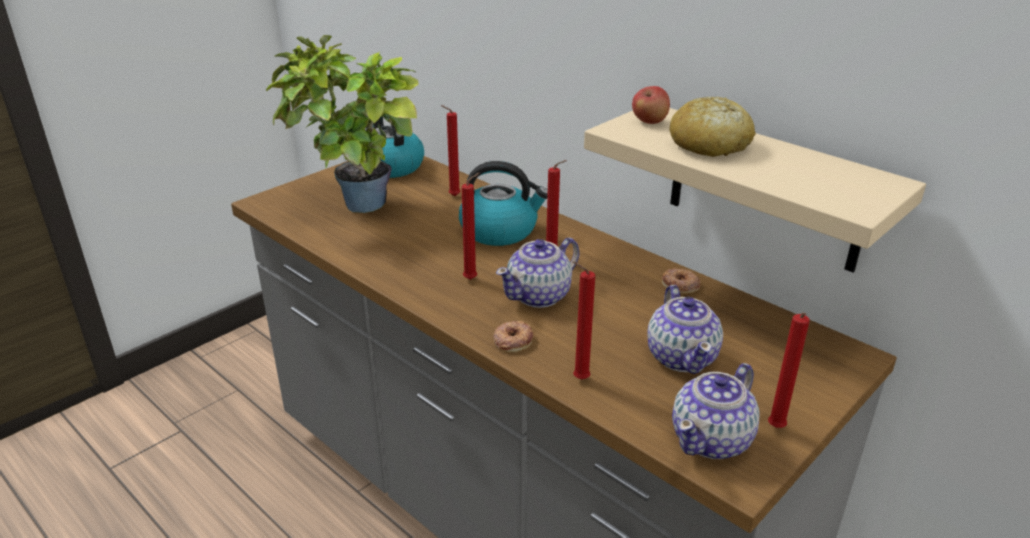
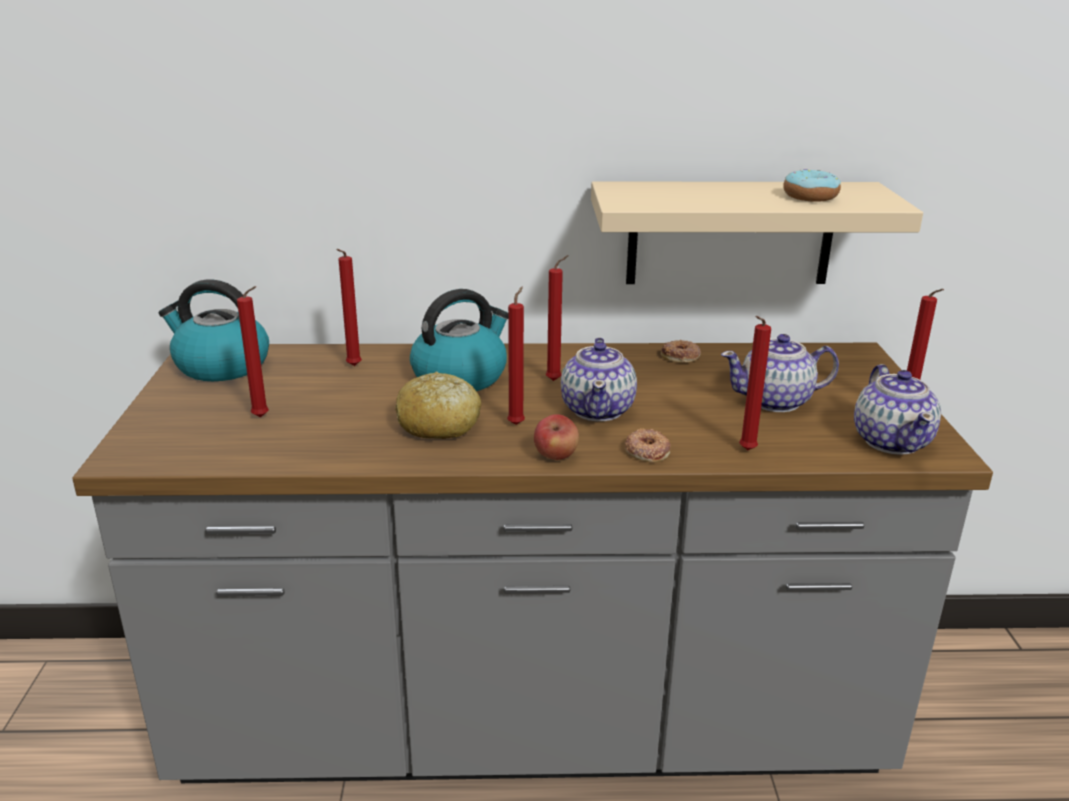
camera: 45 degrees left, 5 degrees down
potted plant [266,35,419,213] -> red candle [237,286,269,417]
apple [632,86,670,124] -> apple moved to [534,414,579,460]
teapot [647,285,723,374] -> teapot turned 135 degrees clockwise [721,334,839,412]
bread [669,97,756,157] -> bread moved to [395,372,481,439]
none -> donut [783,169,841,202]

